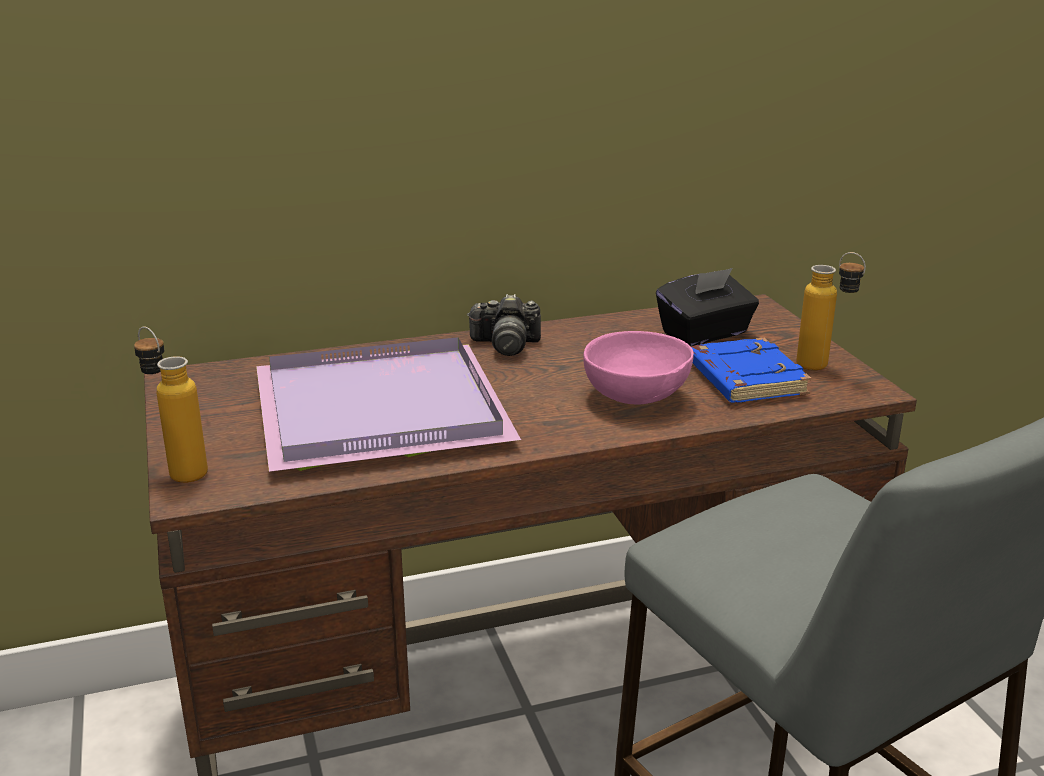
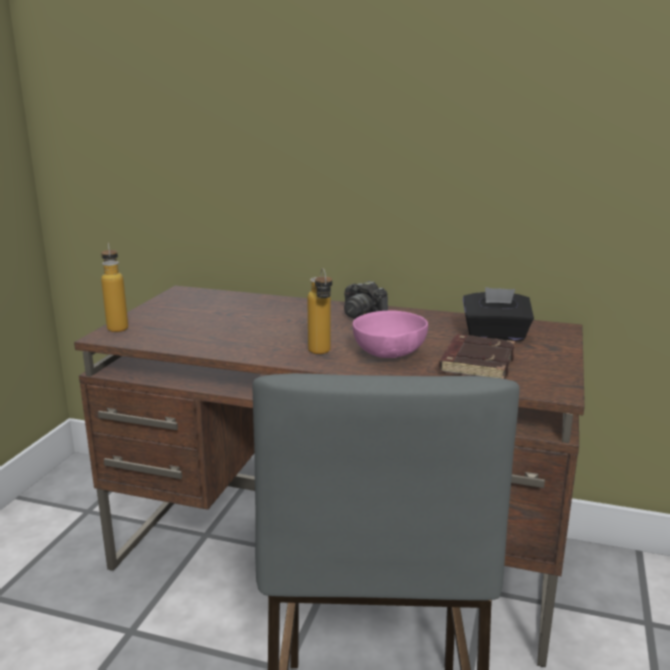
camera: 35 degrees right, 5 degrees down
purple tray [256,337,521,472] -> none
blue book [692,338,811,403] -> brown book [438,334,515,379]
bottle [796,252,866,370] -> bottle moved to [307,268,332,354]

